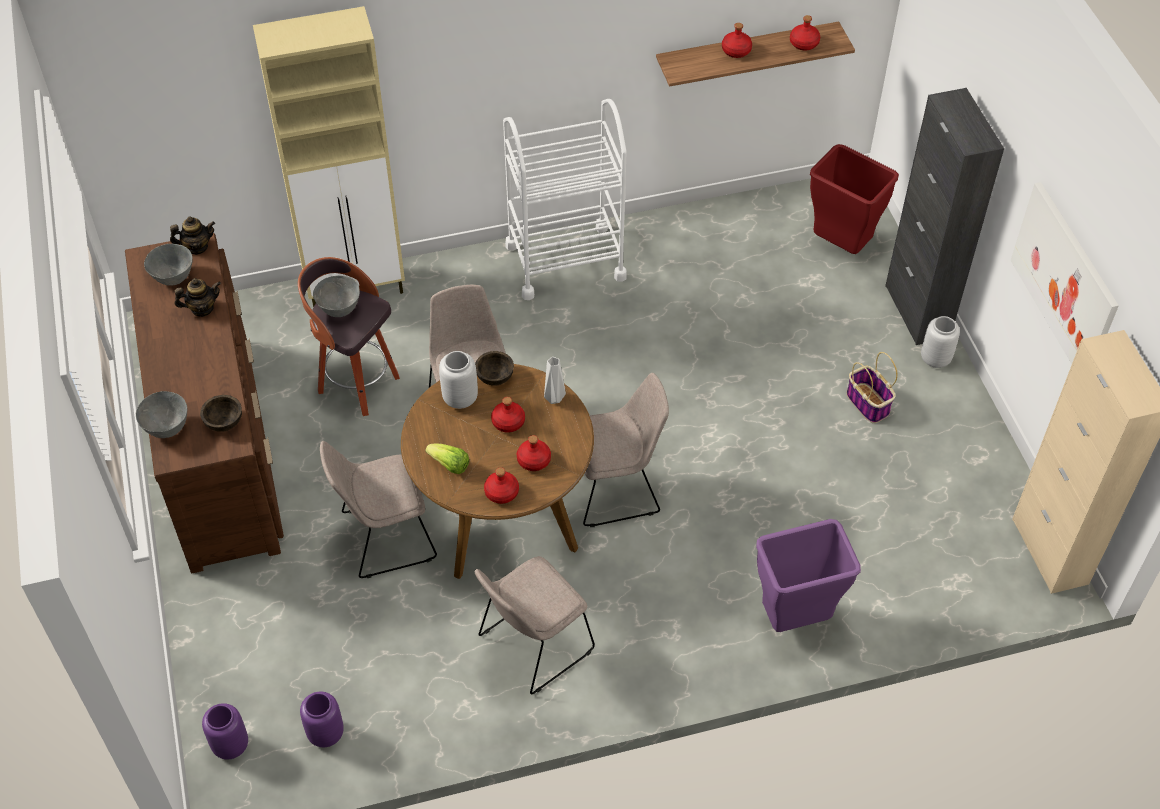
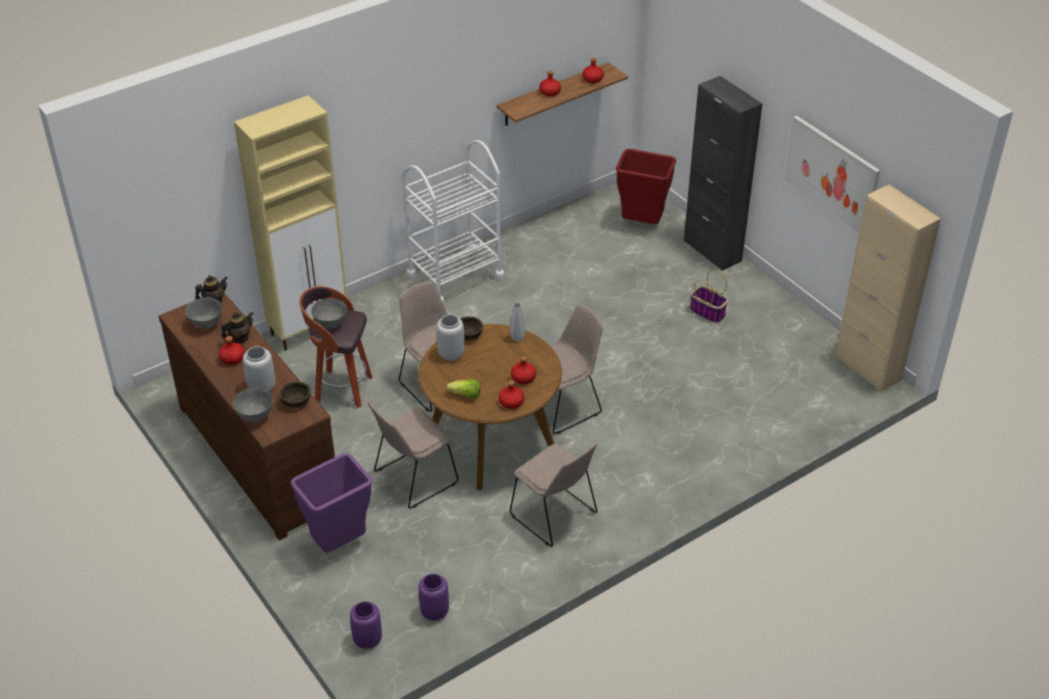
camera: 20 degrees left, 10 degrees down
beige chair [475,556,595,695] -> beige chair turned 75 degrees counterclockwise [510,442,598,547]
red bottle [491,397,525,433] -> red bottle moved to [219,336,245,365]
purple trash can [756,519,861,632] -> purple trash can moved to [291,453,372,553]
grey vase [921,316,960,368] -> grey vase moved to [243,346,275,392]

